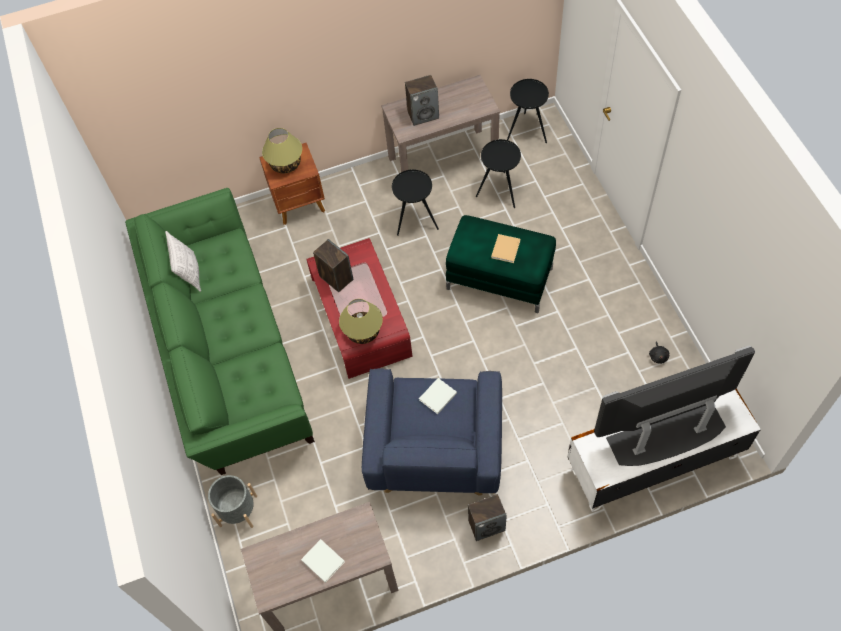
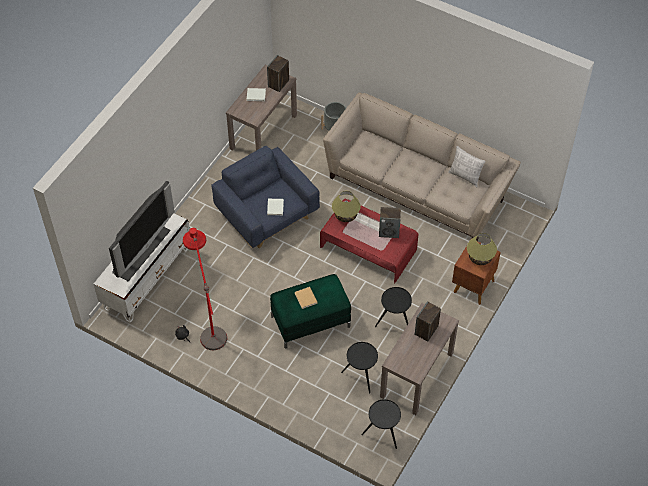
camera: 135 degrees right, 5 degrees down
green sofa [125,188,315,475] -> beige sofa [323,92,521,241]
speaker [468,494,507,541] -> speaker moved to [267,55,289,92]
none -> red floor lamp [183,228,227,350]

